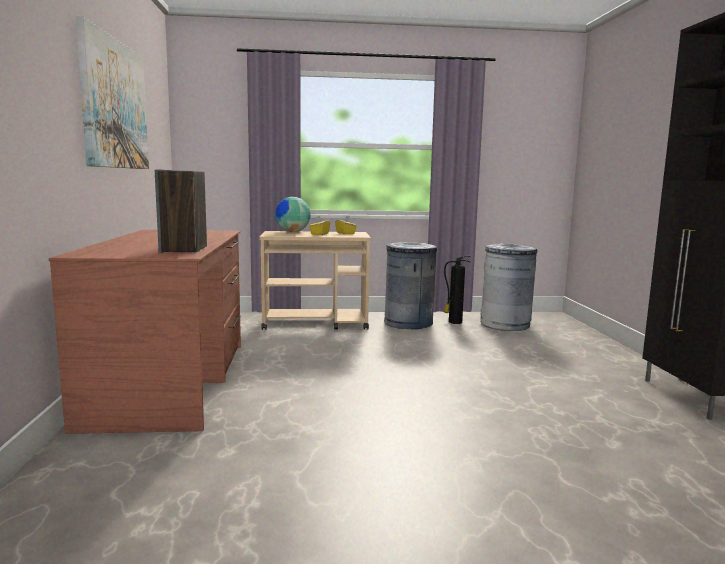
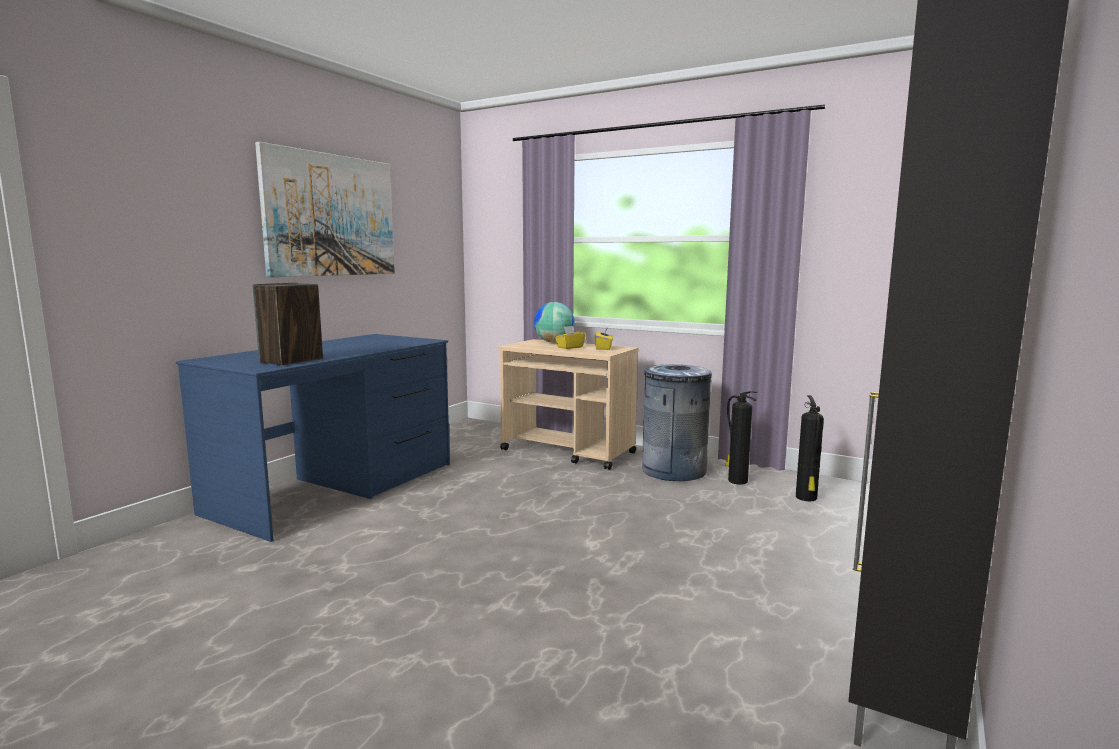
camera: 35 degrees right, 0 degrees up
brown desk [49,230,241,434] -> blue desk [176,334,450,542]
grey trash can [480,243,537,331] -> fire extinguisher [796,395,824,501]

